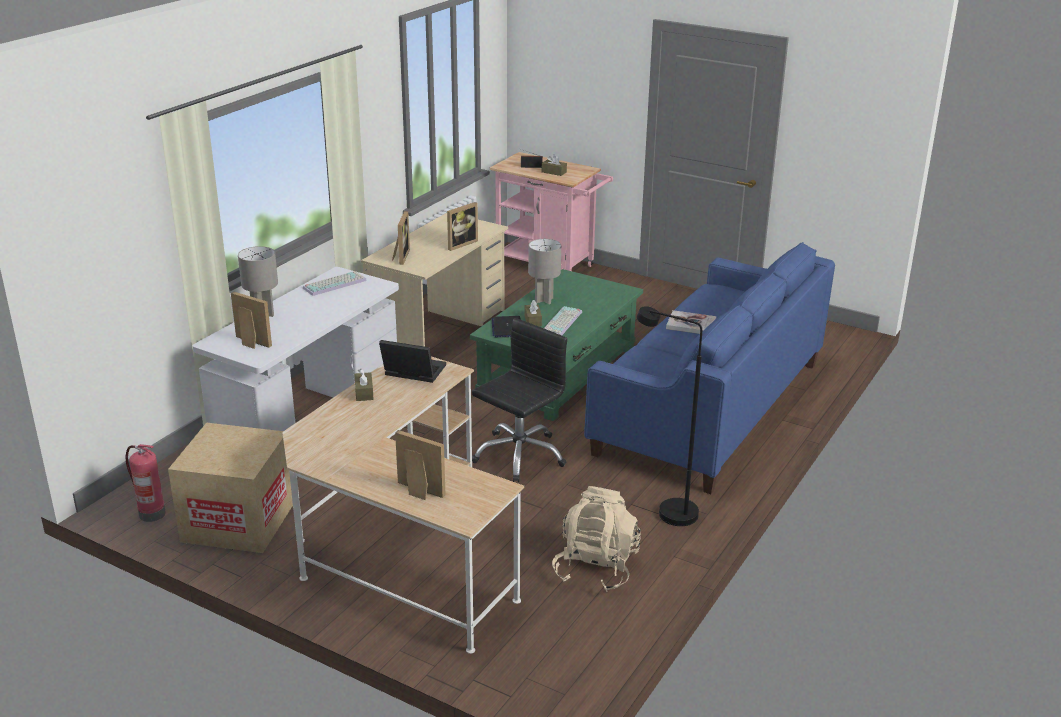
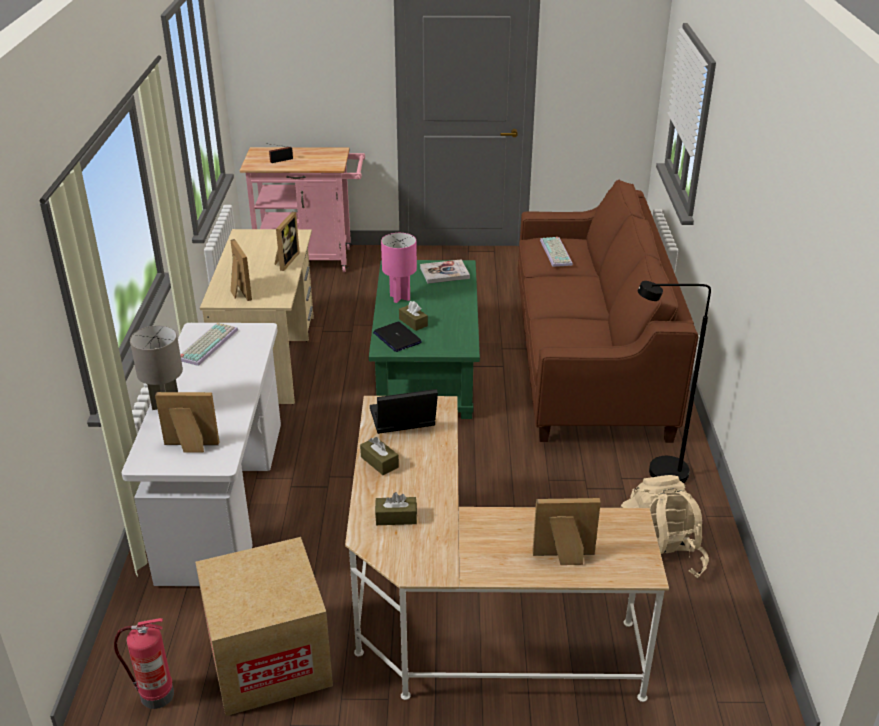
camera: 30 degrees left, 5 degrees up
black office chair [472,318,567,482] -> none
grey table lamp [528,239,561,304] -> pink table lamp [381,233,417,303]
brown tissue box [542,154,567,176] -> brown tissue box moved to [375,492,417,525]
keyboard [544,306,582,336] -> keyboard moved to [540,237,573,267]
blue sofa [584,242,835,494] -> brown sofa [518,179,699,443]
book [666,310,716,334] -> book moved to [420,259,470,284]

